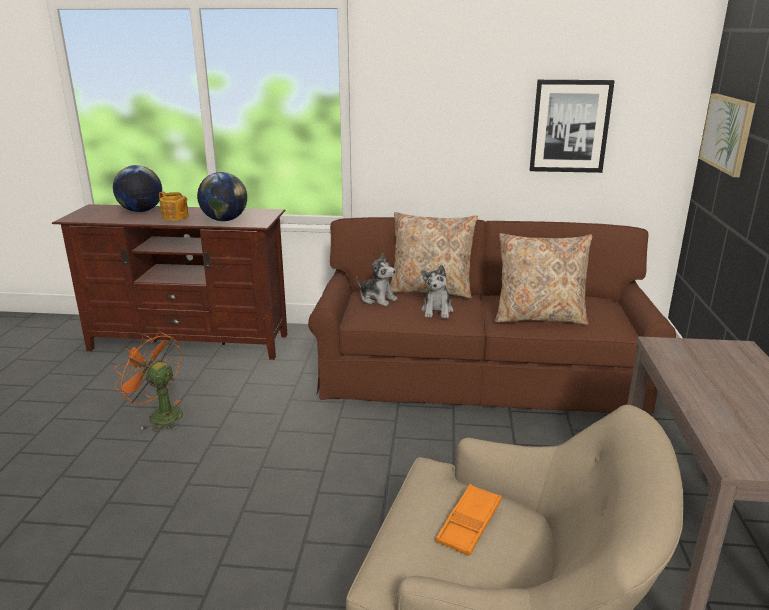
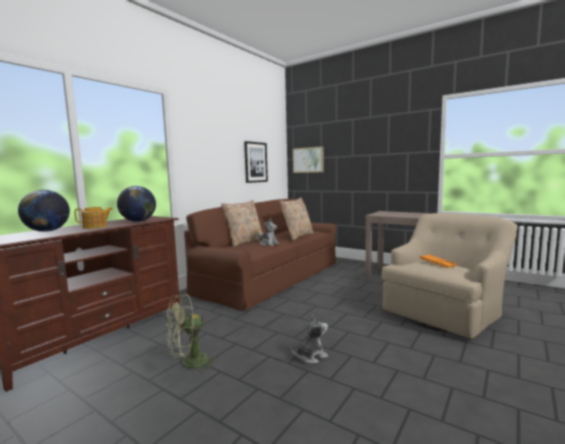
camera: 60 degrees left, 15 degrees down
orange fan [113,332,183,432] -> green fan [166,294,218,373]
plush toy [356,253,398,306] -> plush toy moved to [291,315,328,364]

